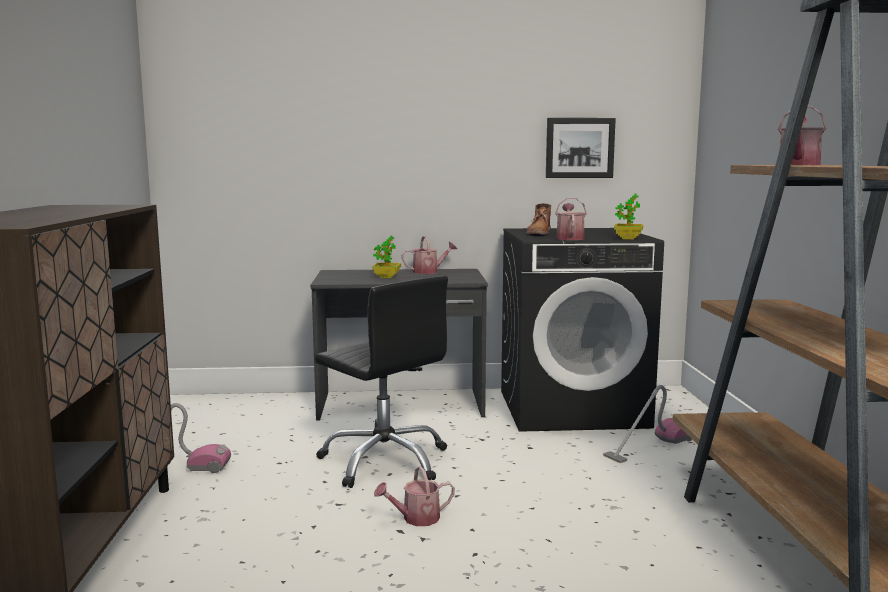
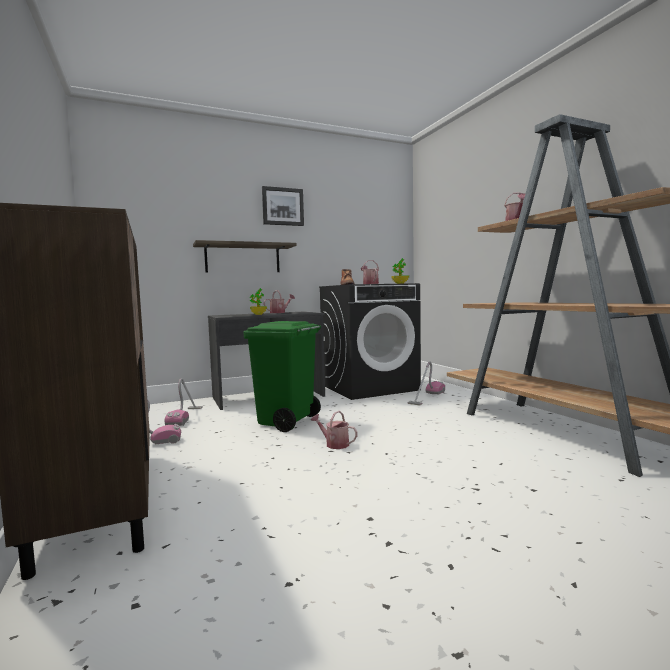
camera: 20 degrees left, 5 degrees down
black office chair [315,276,448,488] -> green trash can [243,321,321,432]
watering can [374,466,455,526] -> watering can turned 75 degrees clockwise [311,411,358,449]
picture [546,118,616,178] -> picture moved to [262,186,304,226]
none -> vacuum cleaner [165,378,203,426]
none -> shelf [193,240,296,272]

